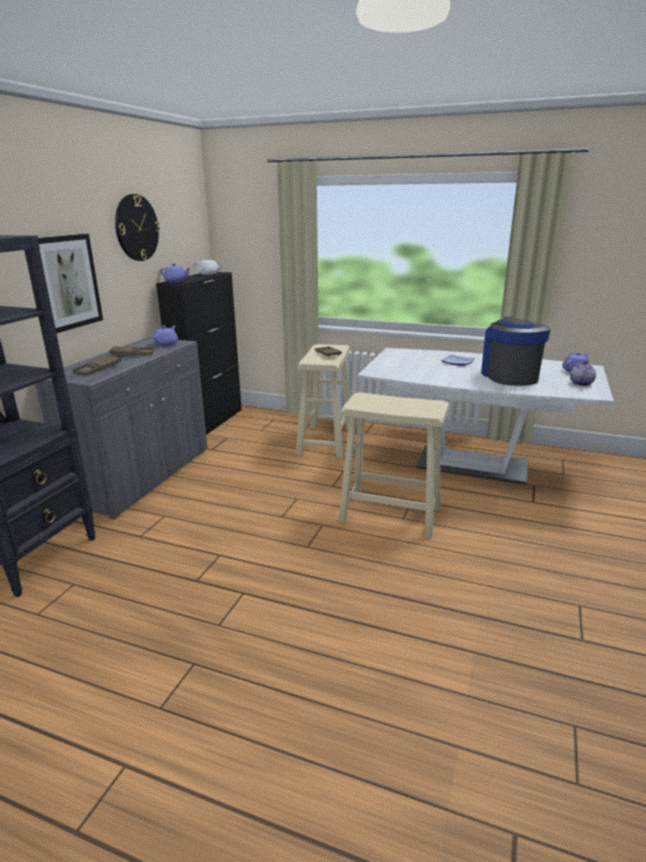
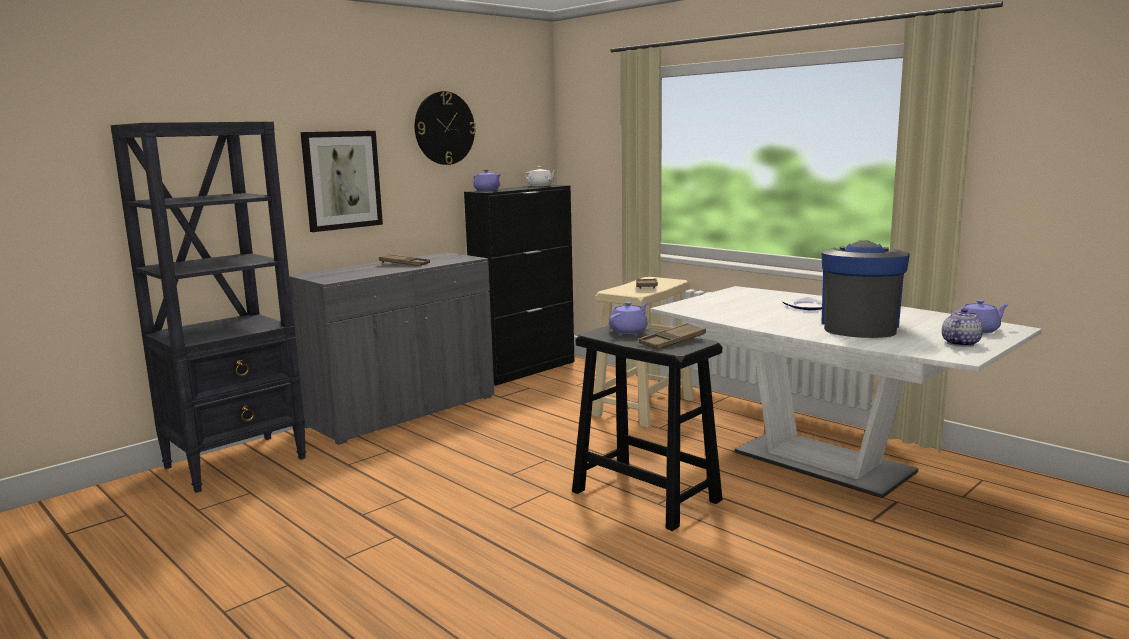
camera: 25 degrees right, 10 degrees down
brown tray [73,355,122,376] -> brown tray moved to [639,323,706,349]
purple teapot [153,326,178,346] -> purple teapot moved to [609,302,648,334]
beige stool [339,392,449,538] -> black stool [572,325,723,531]

